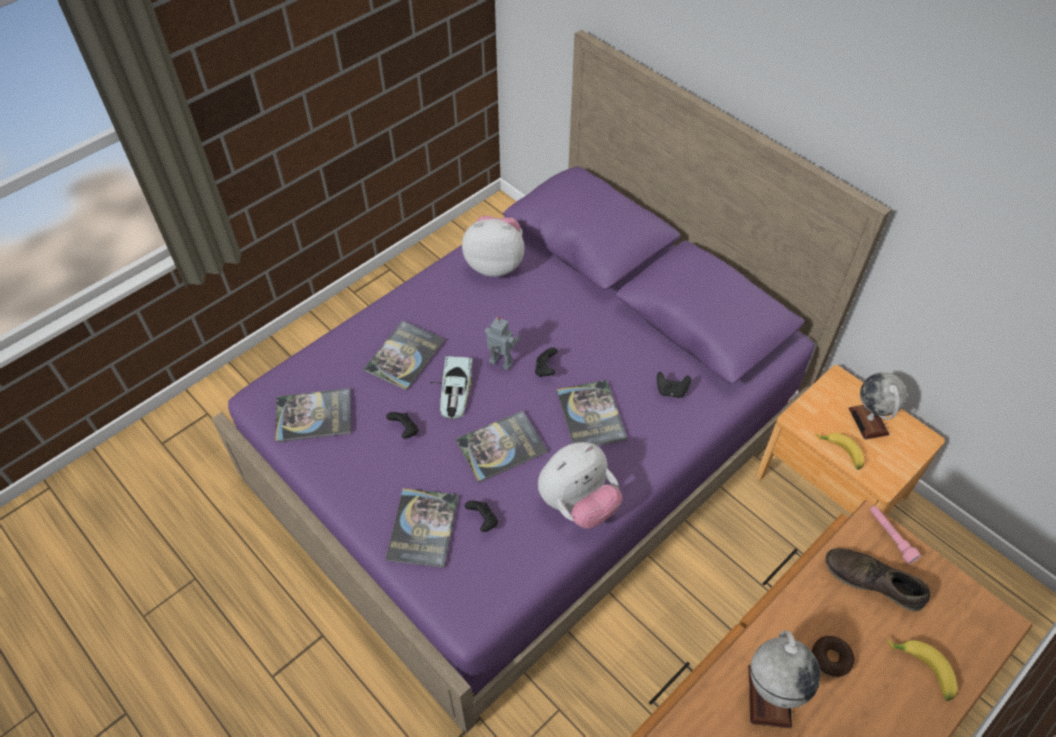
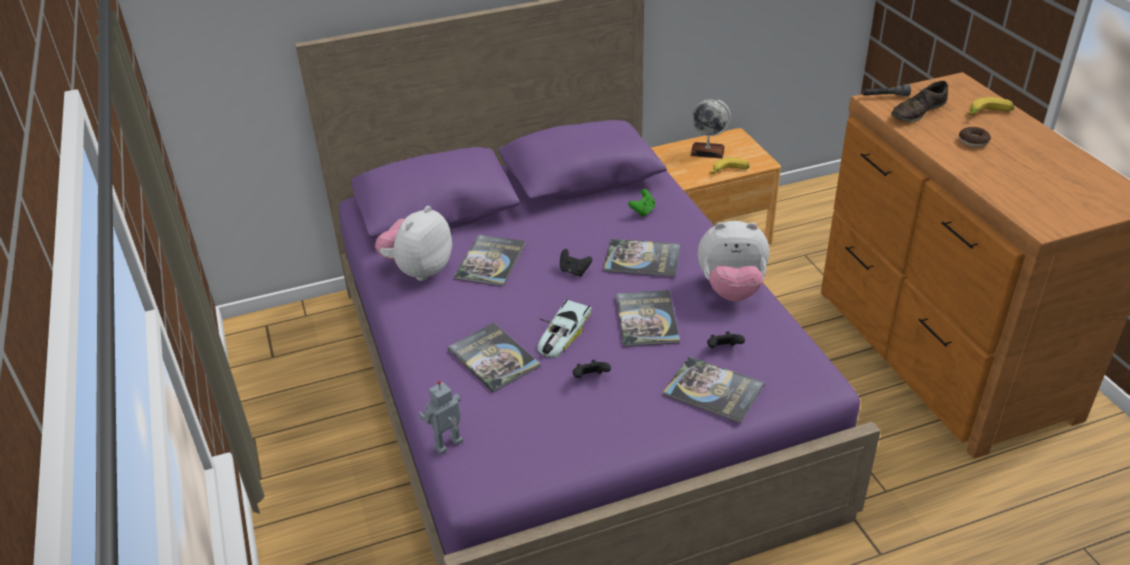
camera: 65 degrees left, 15 degrees down
book [275,388,351,442] -> book moved to [454,235,526,286]
toy car [430,355,472,419] -> toy car turned 90 degrees clockwise [537,299,592,358]
toy robot [485,317,520,370] -> toy robot moved to [418,381,463,455]
plush toy [538,442,622,529] -> plush toy turned 105 degrees clockwise [698,221,769,301]
black game controller [657,372,691,398] -> green game controller [628,189,655,217]
globe [748,631,821,728] -> none
pink flashlight [870,506,921,564] -> grey flashlight [862,84,911,96]

